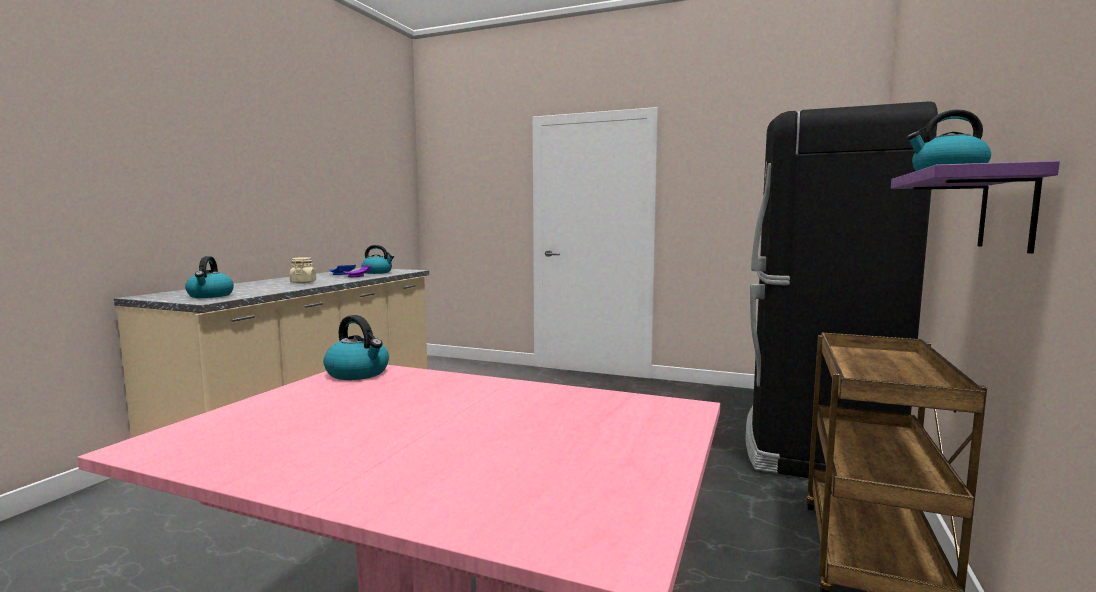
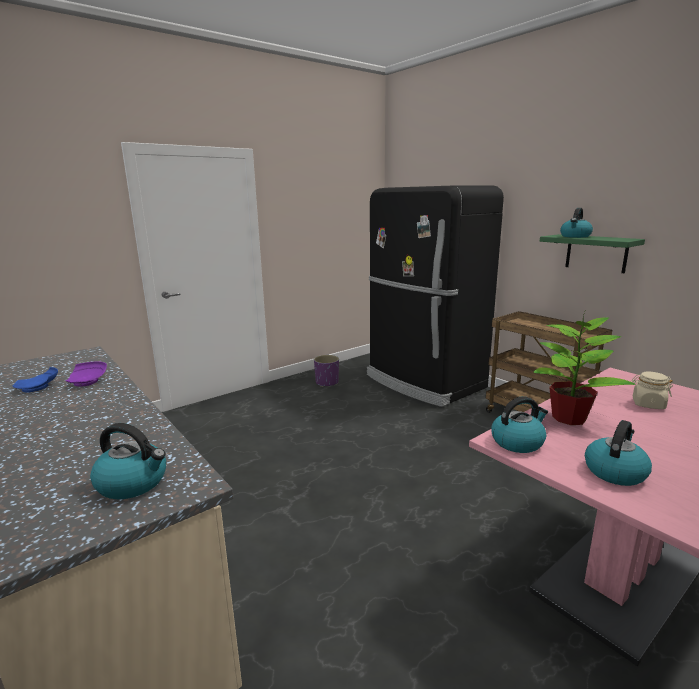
camera: 60 degrees left, 10 degrees up
beige jar [290,257,316,283] -> beige jar moved to [632,372,673,409]
kettle [361,245,394,274] -> kettle moved to [585,420,652,486]
purple shelf [891,161,1060,254] -> green shelf [540,234,645,273]
none -> purple planter [314,355,339,387]
none -> potted plant [533,310,636,425]

